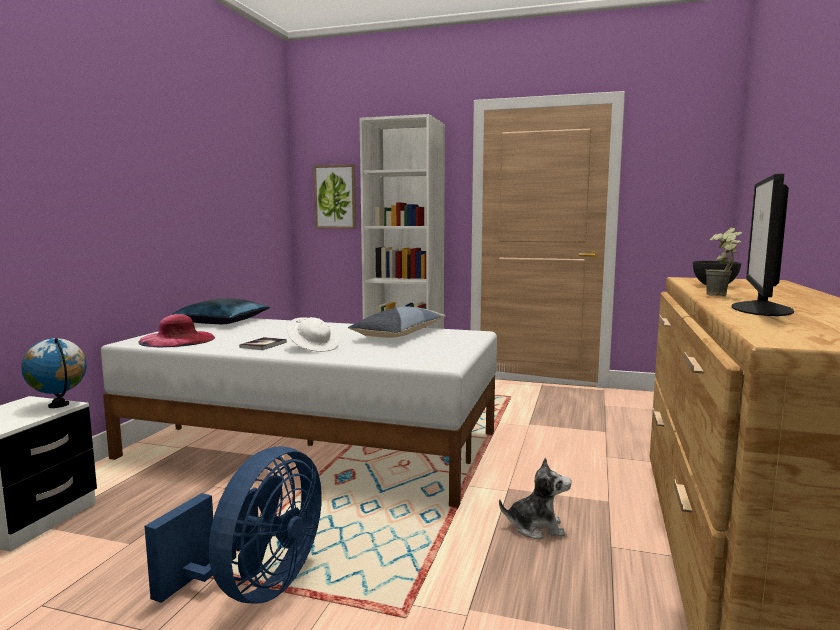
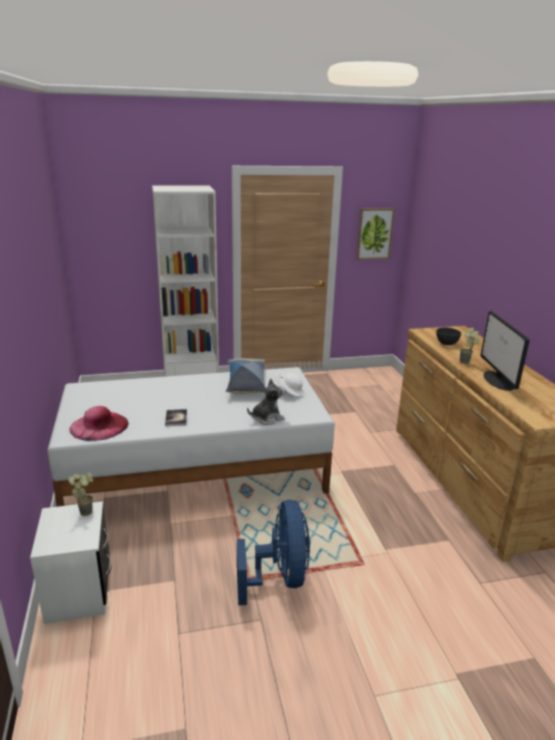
camera: 30 degrees left, 15 degrees up
globe [21,338,87,408] -> potted plant [68,472,93,516]
blue pillow [171,298,270,324] -> none
white hat [287,317,340,352] -> white hat moved to [276,372,306,397]
picture [313,164,356,229] -> picture moved to [356,208,395,260]
plush toy [499,457,571,539] -> plush toy moved to [247,379,286,425]

